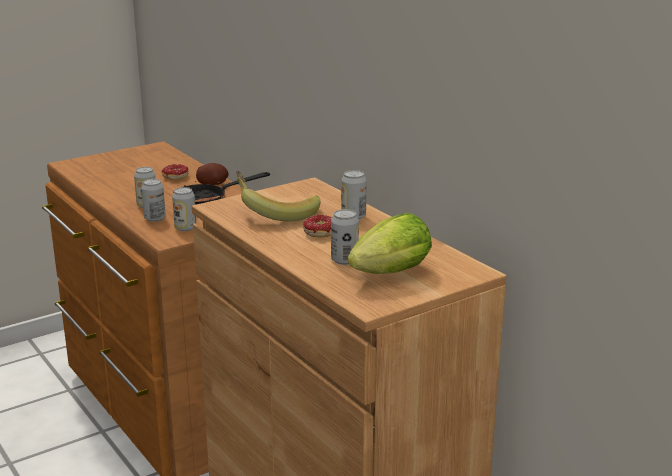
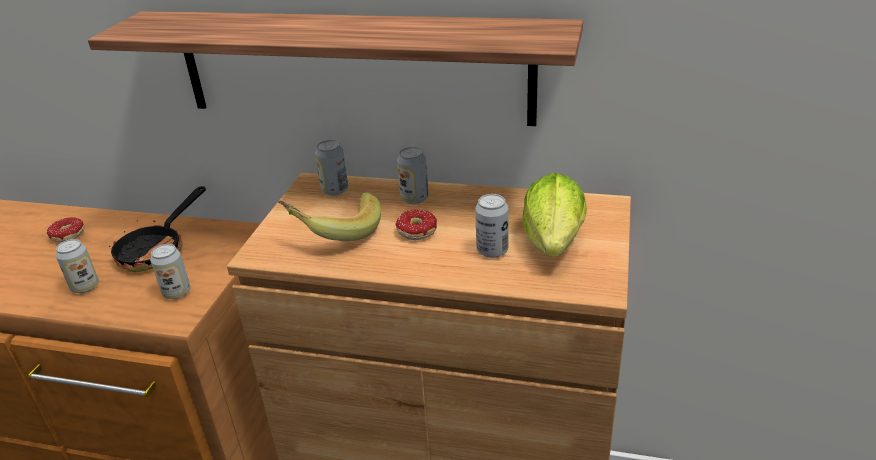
camera: 40 degrees left, 10 degrees up
can [141,179,166,222] -> can moved to [315,140,348,196]
potato [196,163,229,185] -> none
none -> shelf [88,11,583,126]

